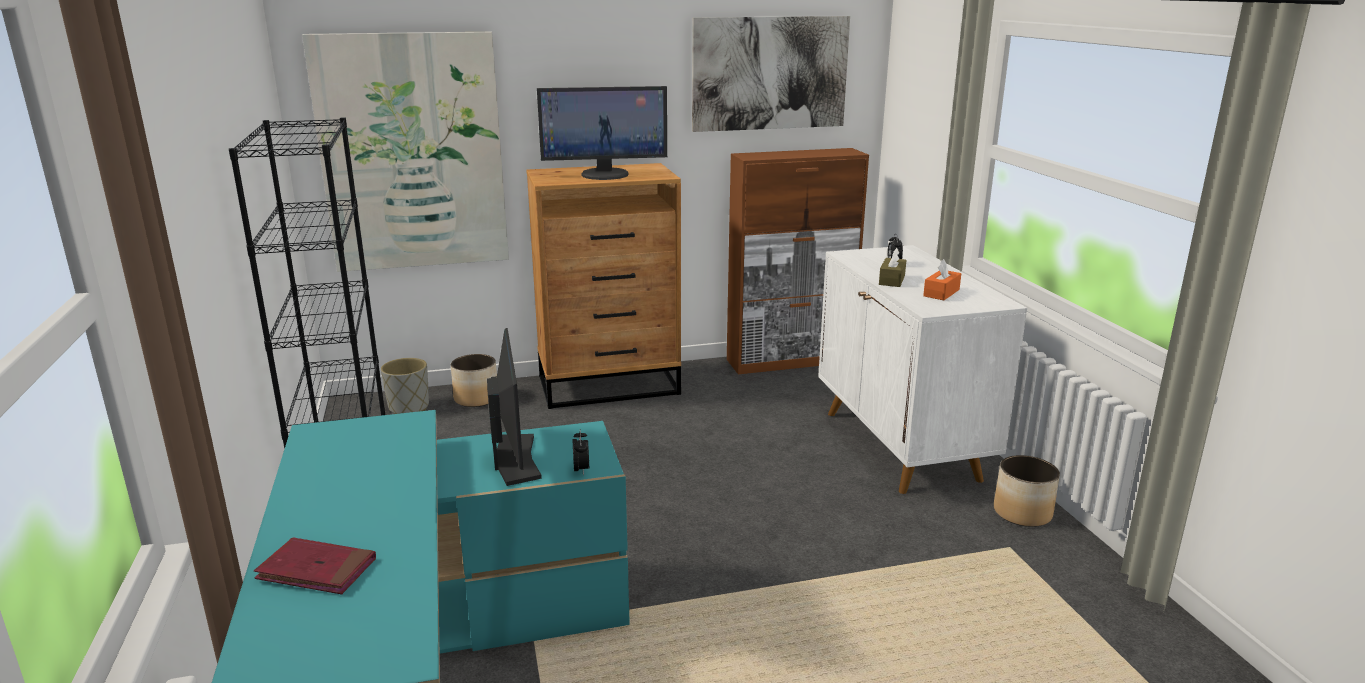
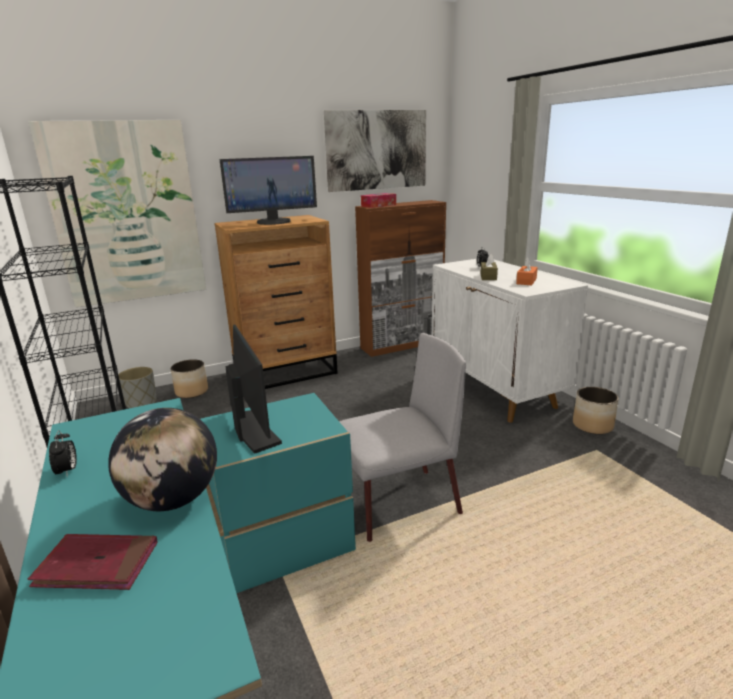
camera: 10 degrees left, 0 degrees up
alarm clock [572,430,589,476] -> alarm clock moved to [49,430,77,477]
none -> globe [108,408,217,511]
none -> grey chair [339,333,466,542]
none -> tissue box [361,193,396,208]

